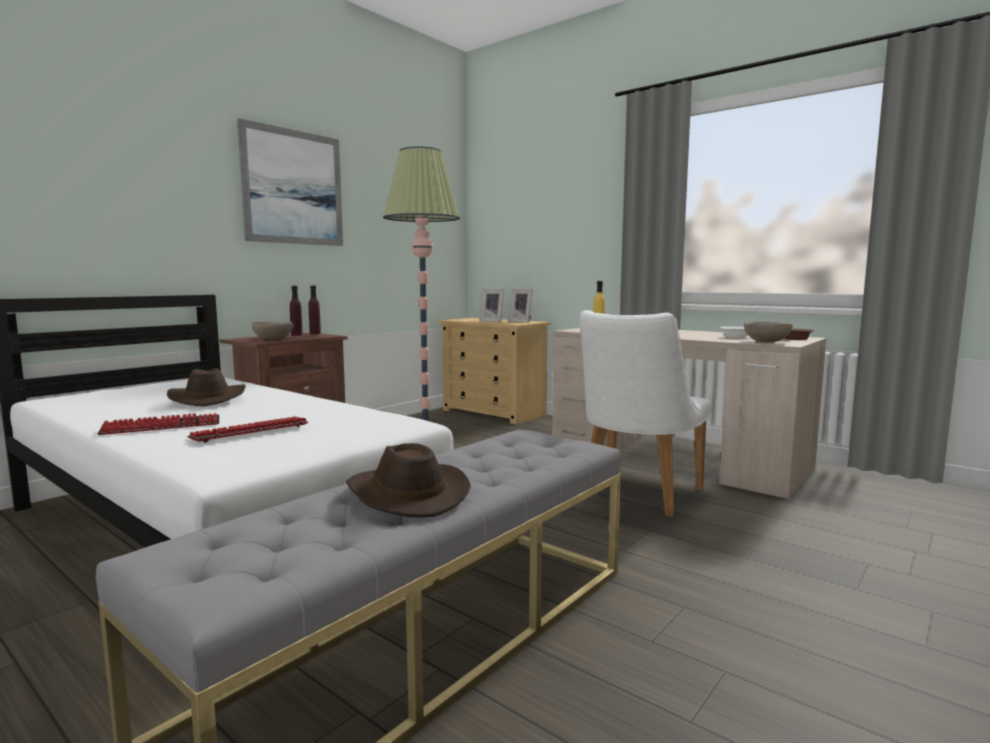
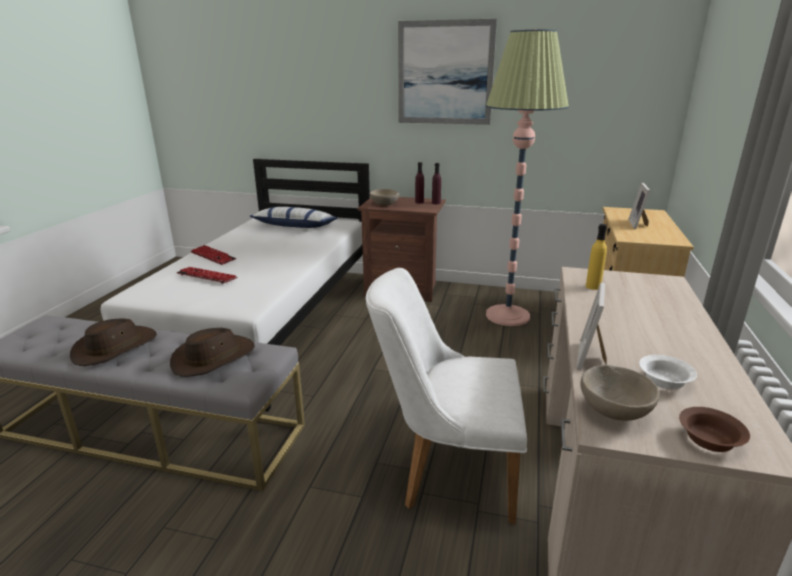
camera: 65 degrees right, 15 degrees up
brown hat [167,368,246,406] -> brown hat moved to [170,328,255,377]
picture frame [509,288,533,323] -> picture frame moved to [576,283,607,370]
none -> pillow [249,207,337,228]

